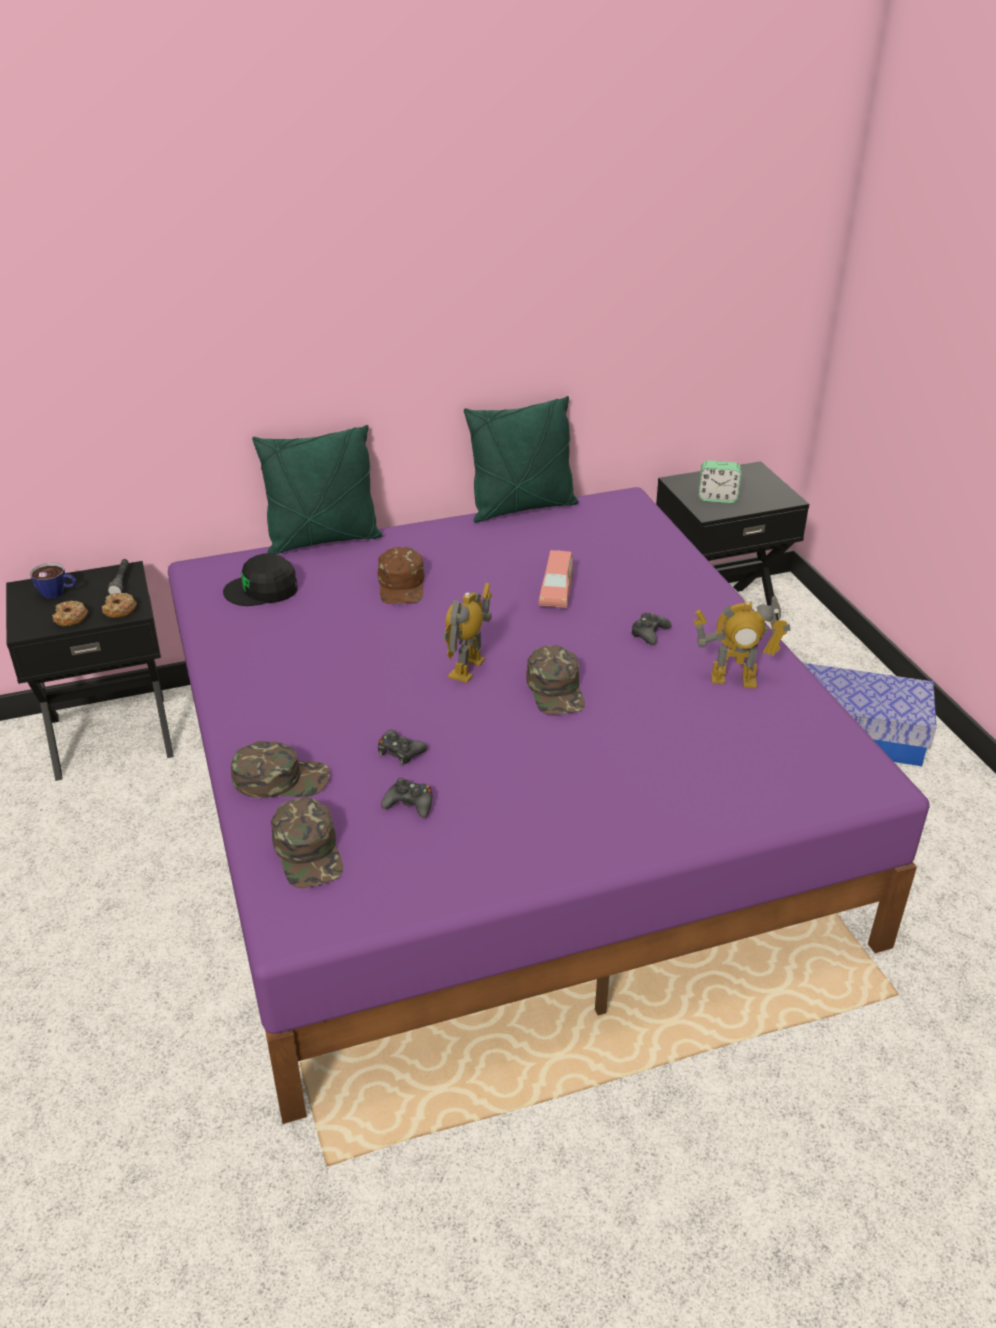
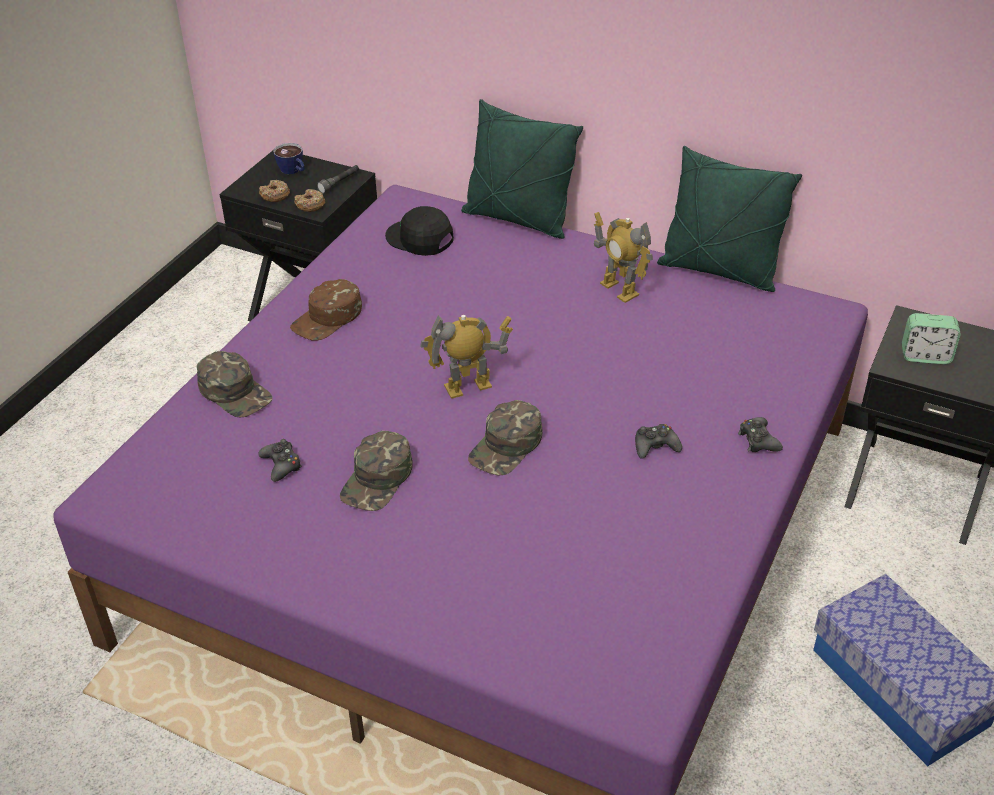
camera: 45 degrees right, 5 degrees up
green cap [271,797,343,888] -> green cap moved to [340,431,413,511]
brown cap [378,547,425,604] -> brown cap moved to [290,279,362,341]
black game controller [378,730,428,765] -> black game controller moved to [738,417,783,452]
pink toy car [539,550,573,608] -> none
toy robot [693,596,791,688] -> toy robot moved to [594,212,653,303]
alarm clock [698,461,742,503] -> alarm clock turned 45 degrees counterclockwise [902,313,961,365]

